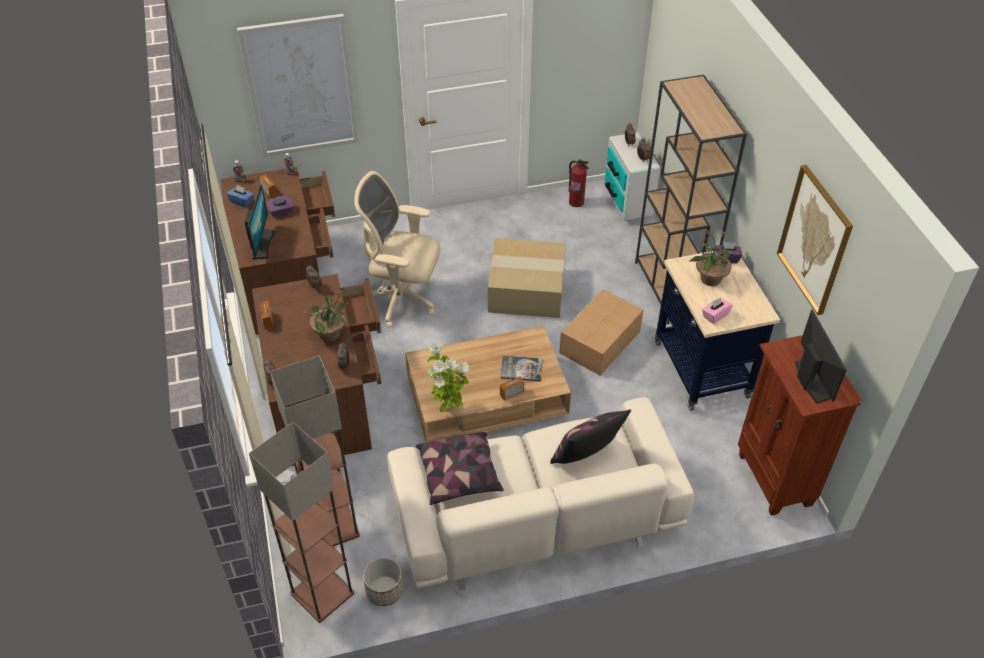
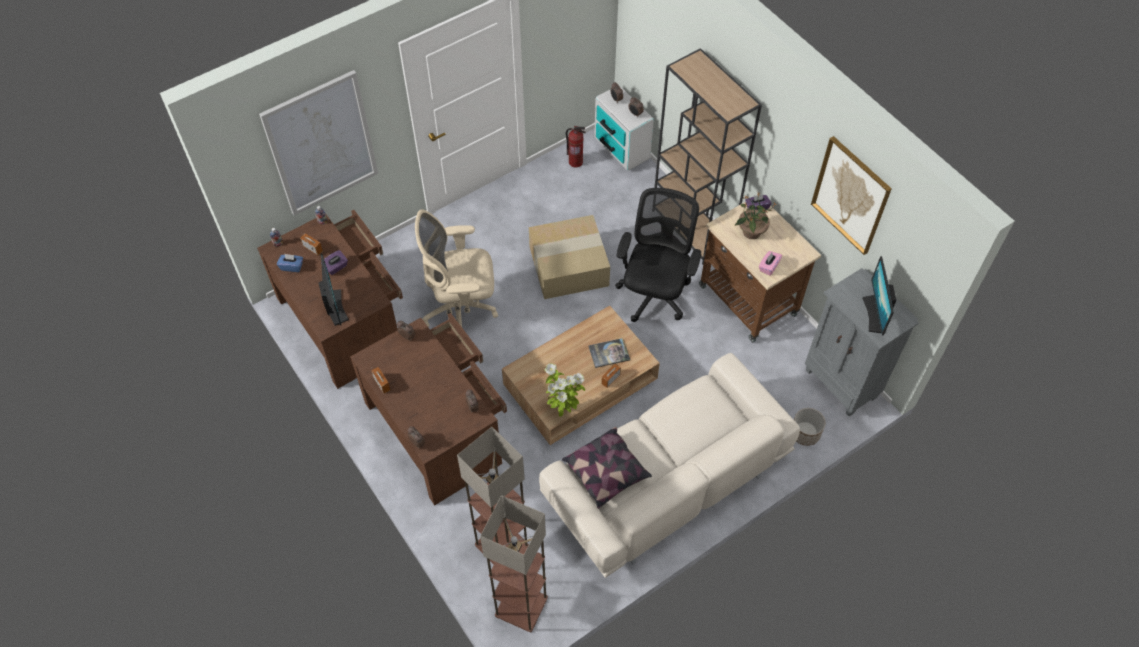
camera: 20 degrees left, 10 degrees up
potted plant [303,284,350,342] -> none
planter [363,558,403,606] -> planter moved to [794,408,825,446]
pillow [550,410,631,464] -> none
cardboard box [560,289,643,375] -> black office chair [615,188,701,322]
blue cart [655,251,780,411] -> brown cart [699,202,821,343]
brown cabinet [738,335,862,515] -> grey cabinet [805,268,919,416]
monitor [795,309,847,403] -> monitor turned 150 degrees counterclockwise [862,256,896,336]

